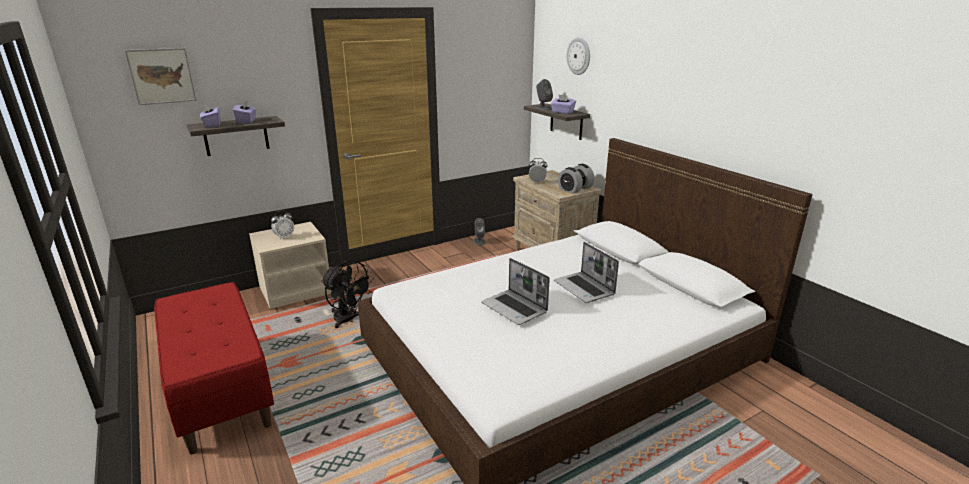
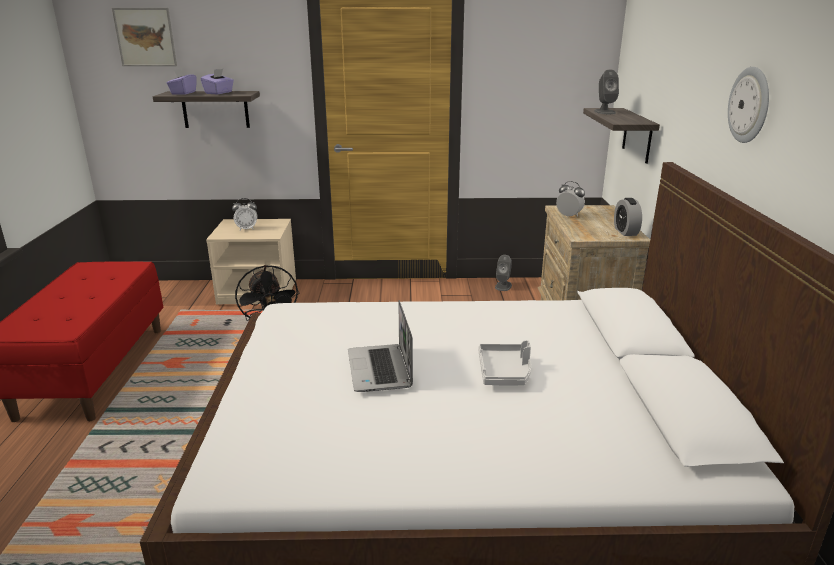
camera: 30 degrees right, 0 degrees up
purple tissue box [551,95,576,114] -> none
laptop [554,242,619,303] -> grey tray [478,340,531,386]
alarm clock [558,167,583,193] -> none
wall clock [567,37,590,75] -> wall clock moved to [728,67,769,143]

